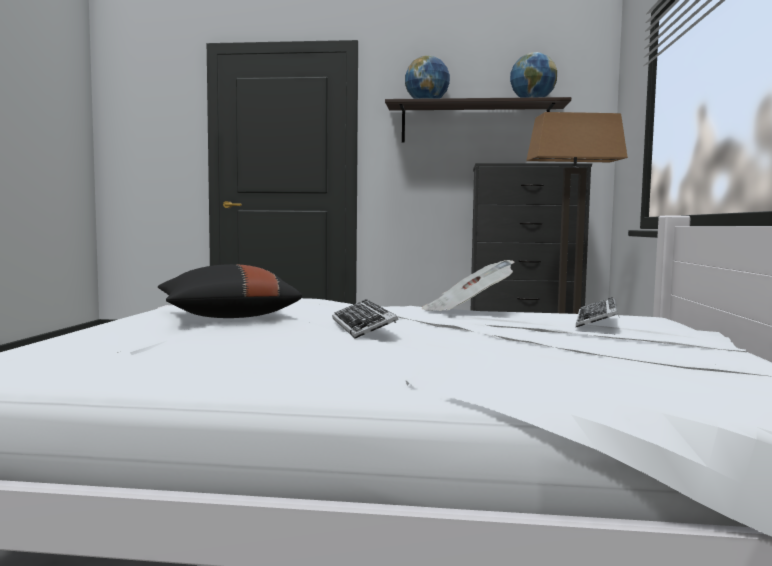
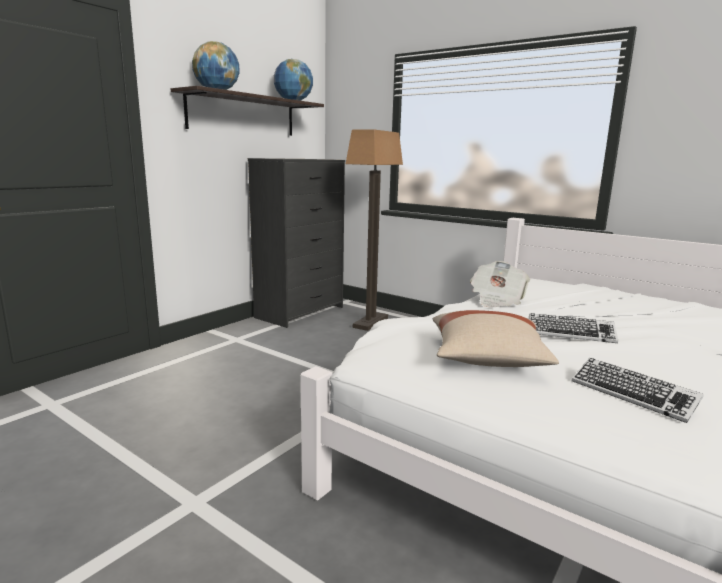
camera: 60 degrees left, 10 degrees up
black pillow [158,264,302,318] -> beige pillow [433,310,559,367]
keyboard [576,297,620,327] -> keyboard moved to [572,358,704,423]

